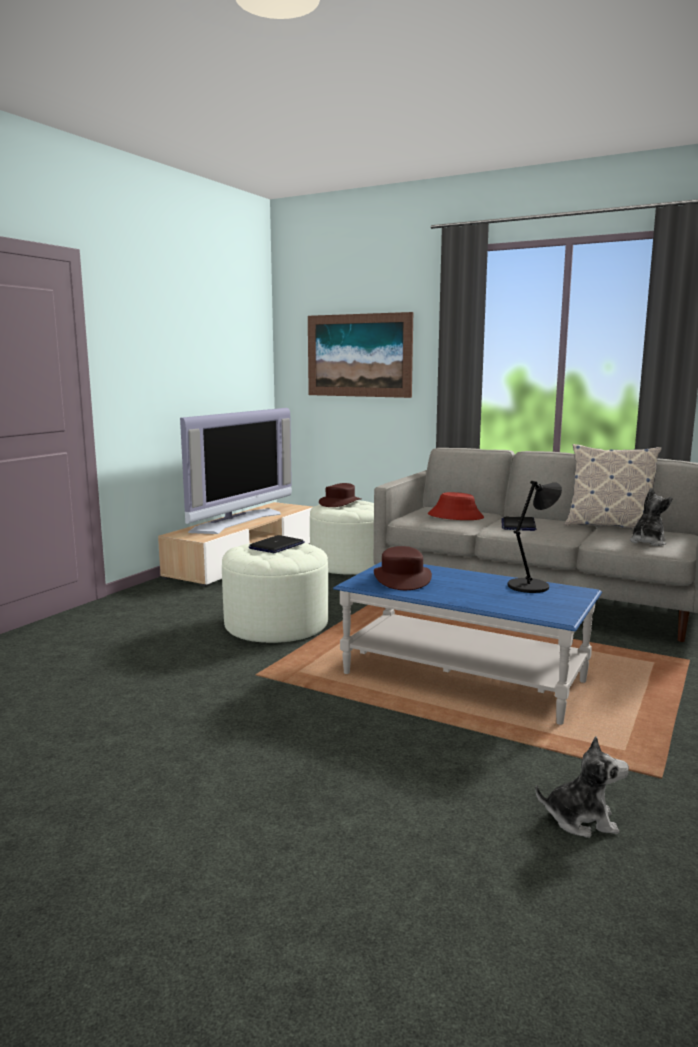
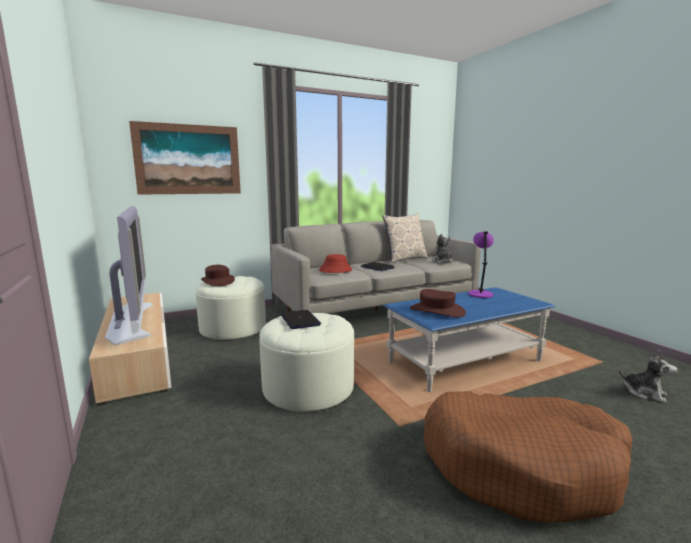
camera: 55 degrees left, 0 degrees up
black table lamp [508,481,562,593] -> purple table lamp [468,231,494,298]
plush toy [535,736,629,838] -> plush toy turned 90 degrees clockwise [618,350,678,403]
none -> brown dog bed [423,391,633,522]

